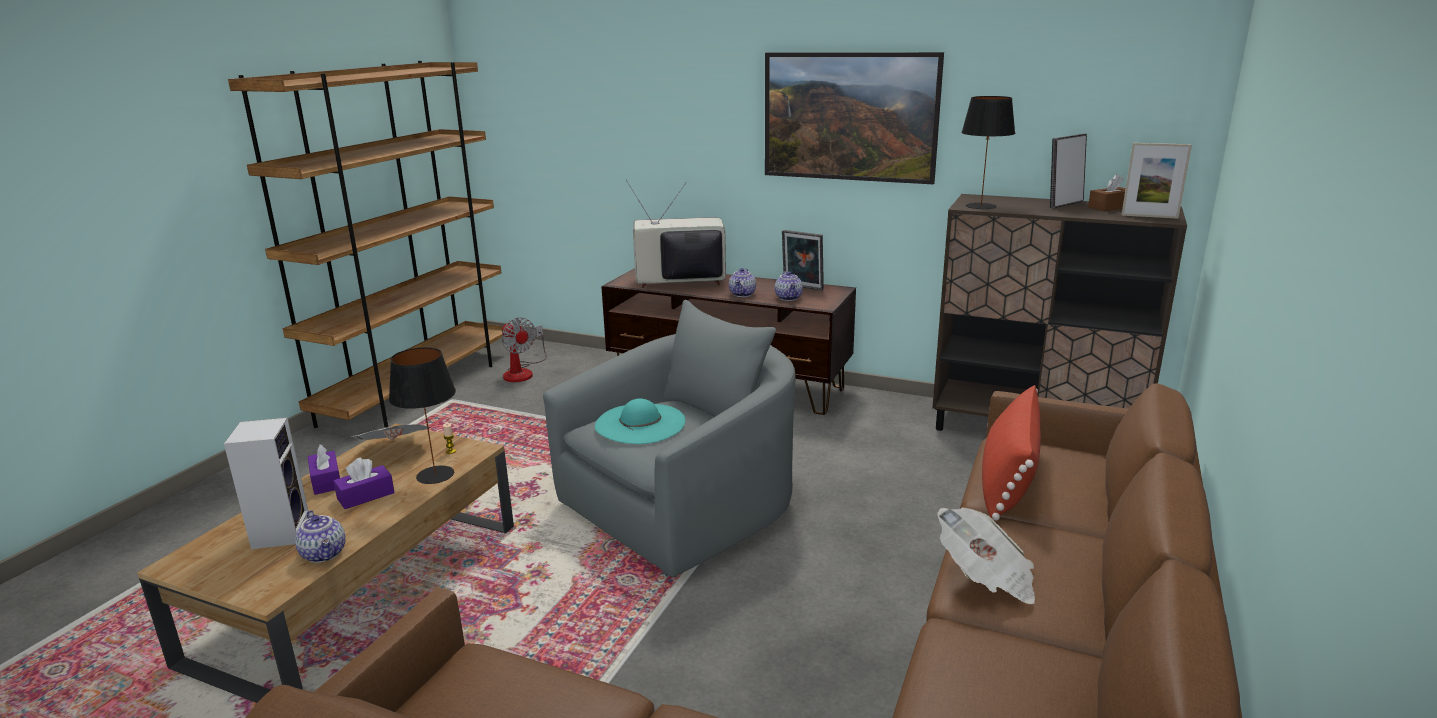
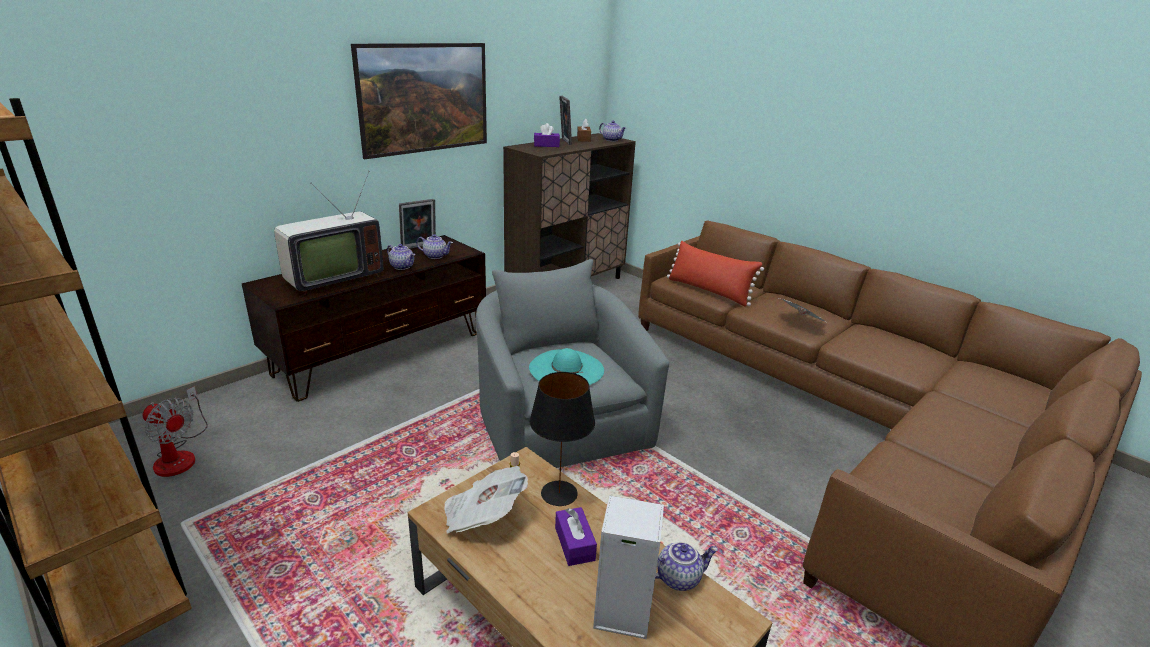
camera: 70 degrees left, 5 degrees up
purple tissue box [308,444,340,495] -> purple tissue box moved to [534,123,560,147]
fan [501,318,547,382] -> fan turned 45 degrees clockwise [142,386,208,477]
television [626,180,726,288] -> television turned 150 degrees counterclockwise [274,171,384,295]
black table lamp [961,96,1015,210] -> none
picture frame [1122,143,1192,218] -> teapot [599,121,626,142]

